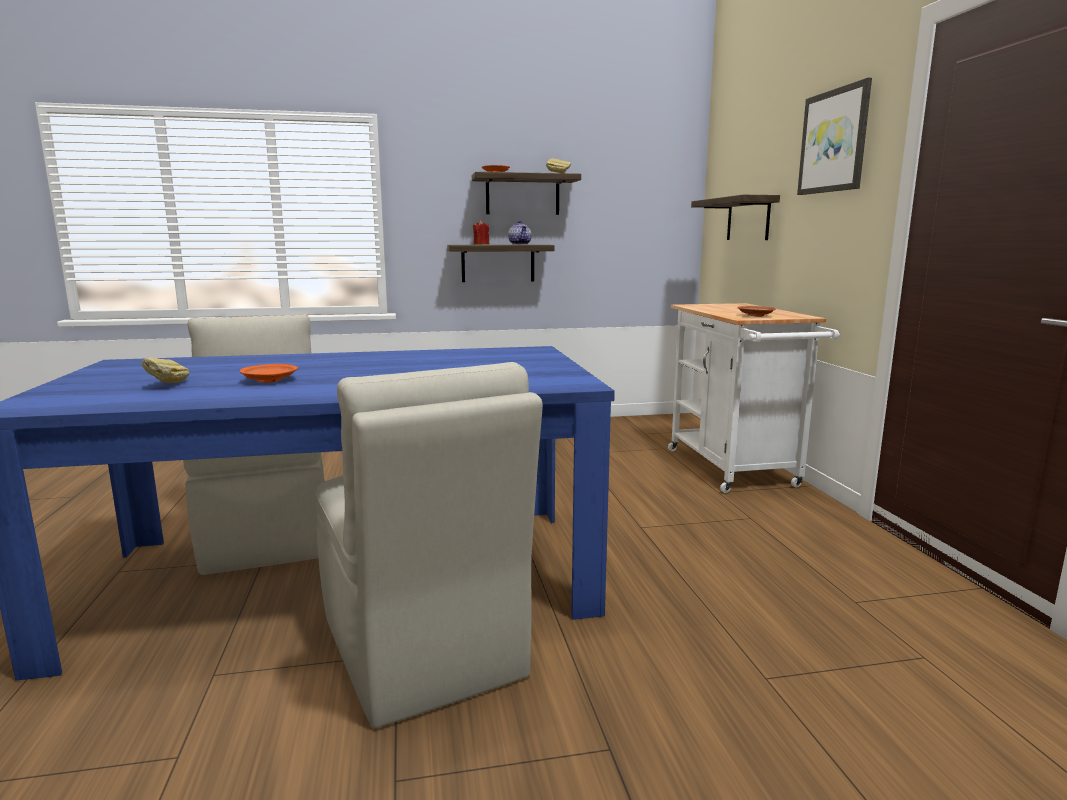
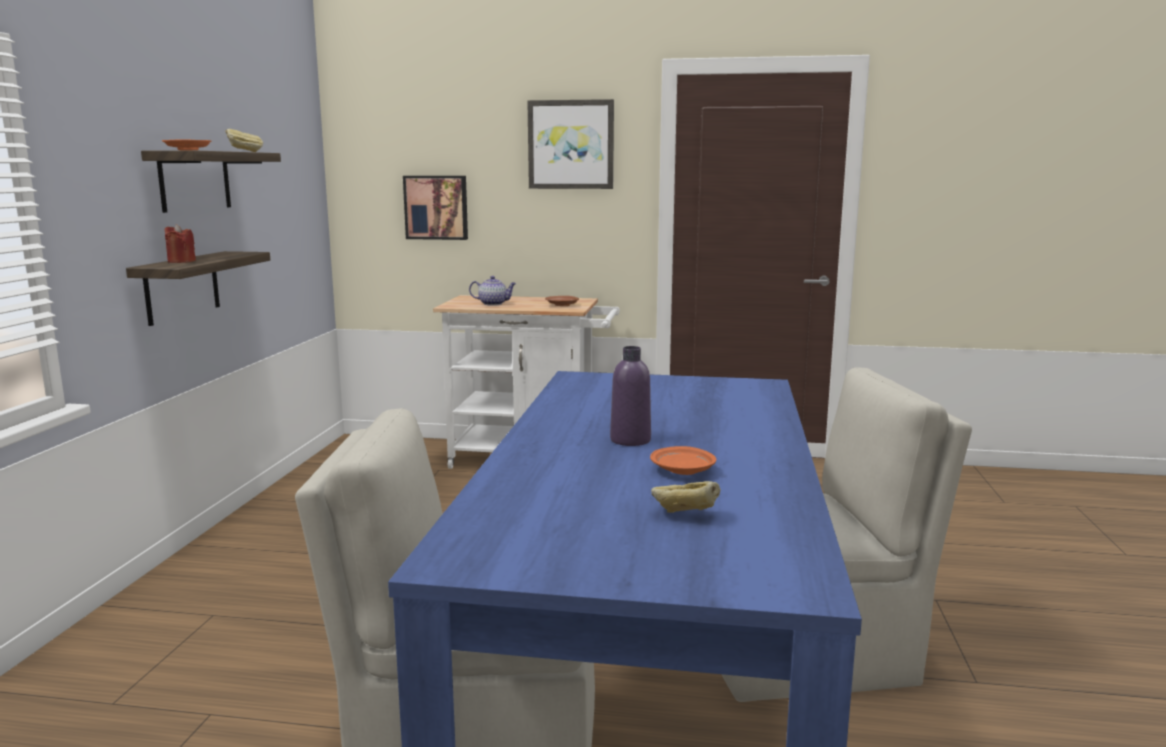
camera: 70 degrees left, 0 degrees up
teapot [508,220,532,245] -> teapot moved to [469,276,517,306]
shelf [691,195,780,240] -> picture [403,176,468,240]
none -> purple bottle [610,346,651,446]

